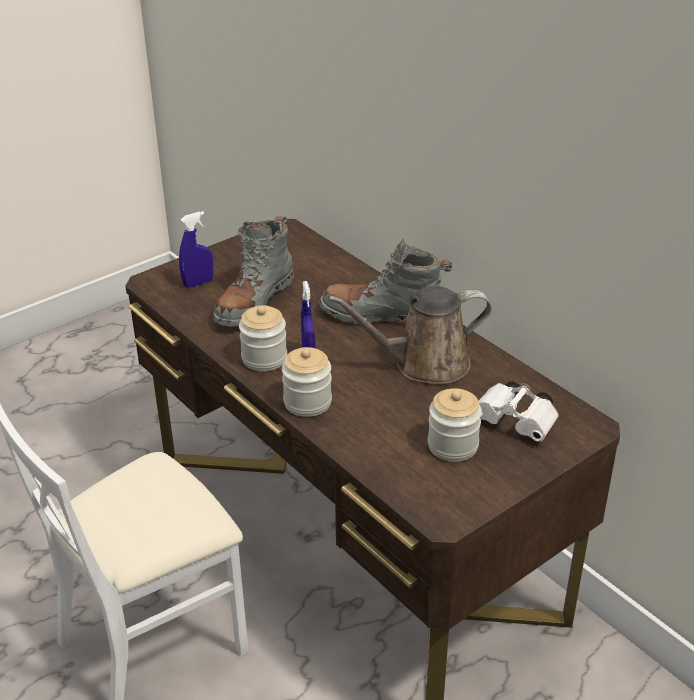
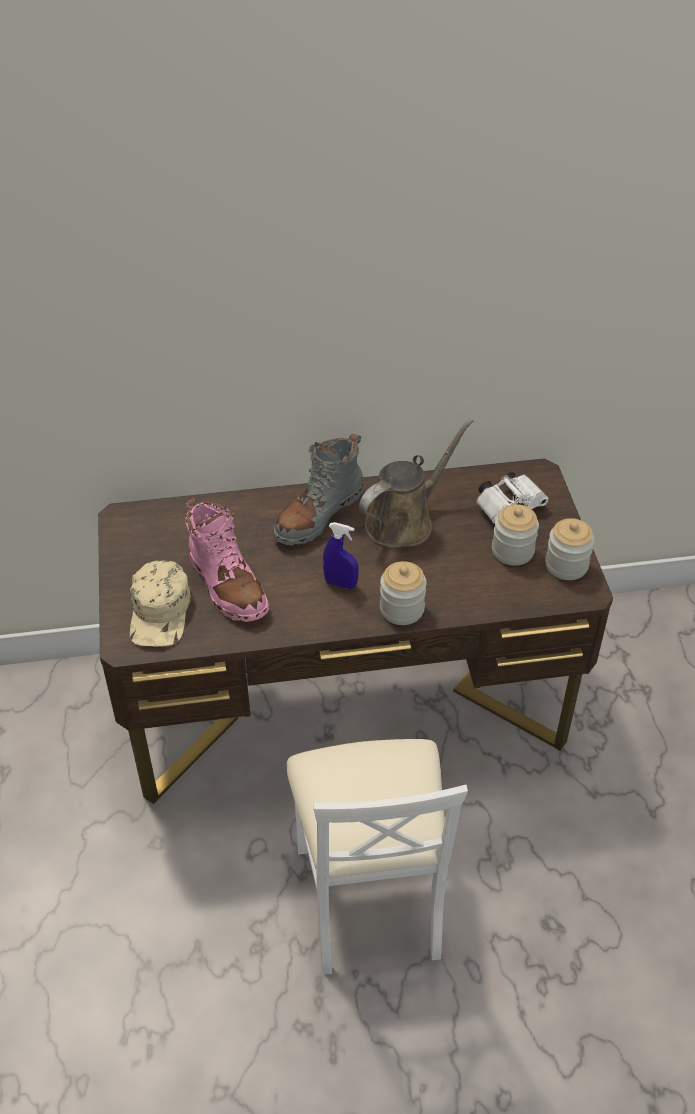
camera: 60 degrees left, 10 degrees up
blue spray bottle [179,211,213,288] -> beige cap [130,560,191,647]
grey boot [213,216,294,327] -> pink boot [185,497,269,622]
jar [239,305,287,371] -> jar moved to [545,518,594,580]
brown watering can [328,286,492,385] -> brown watering can turned 150 degrees counterclockwise [359,418,473,548]

